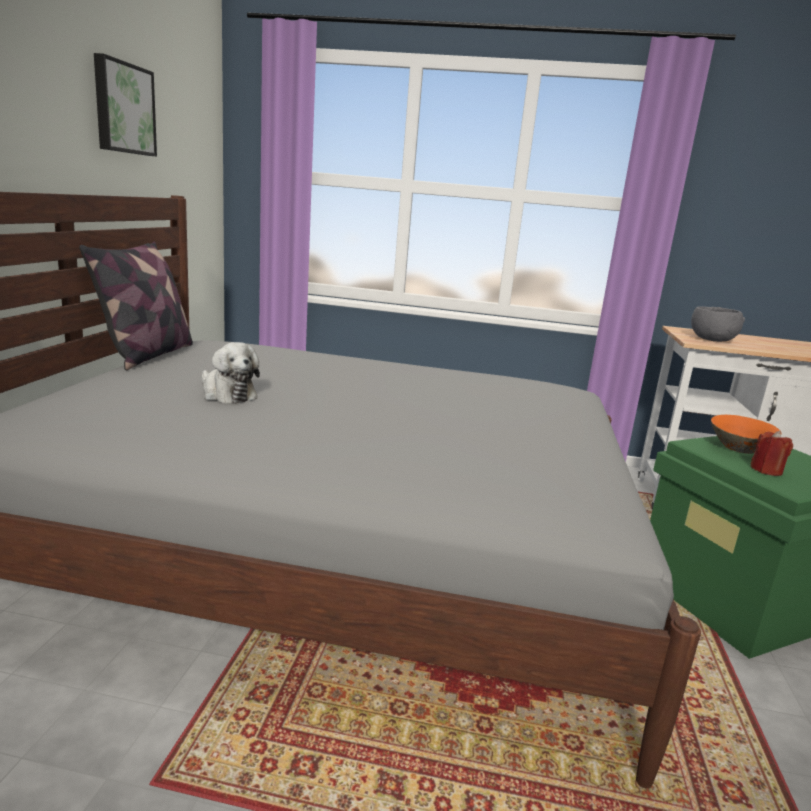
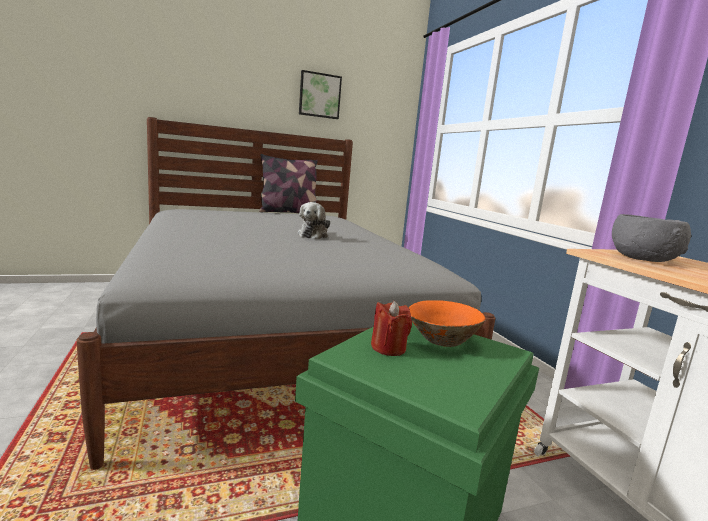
camera: 60 degrees right, 5 degrees down
plush toy [202,342,260,404] -> plush toy moved to [298,202,330,239]

